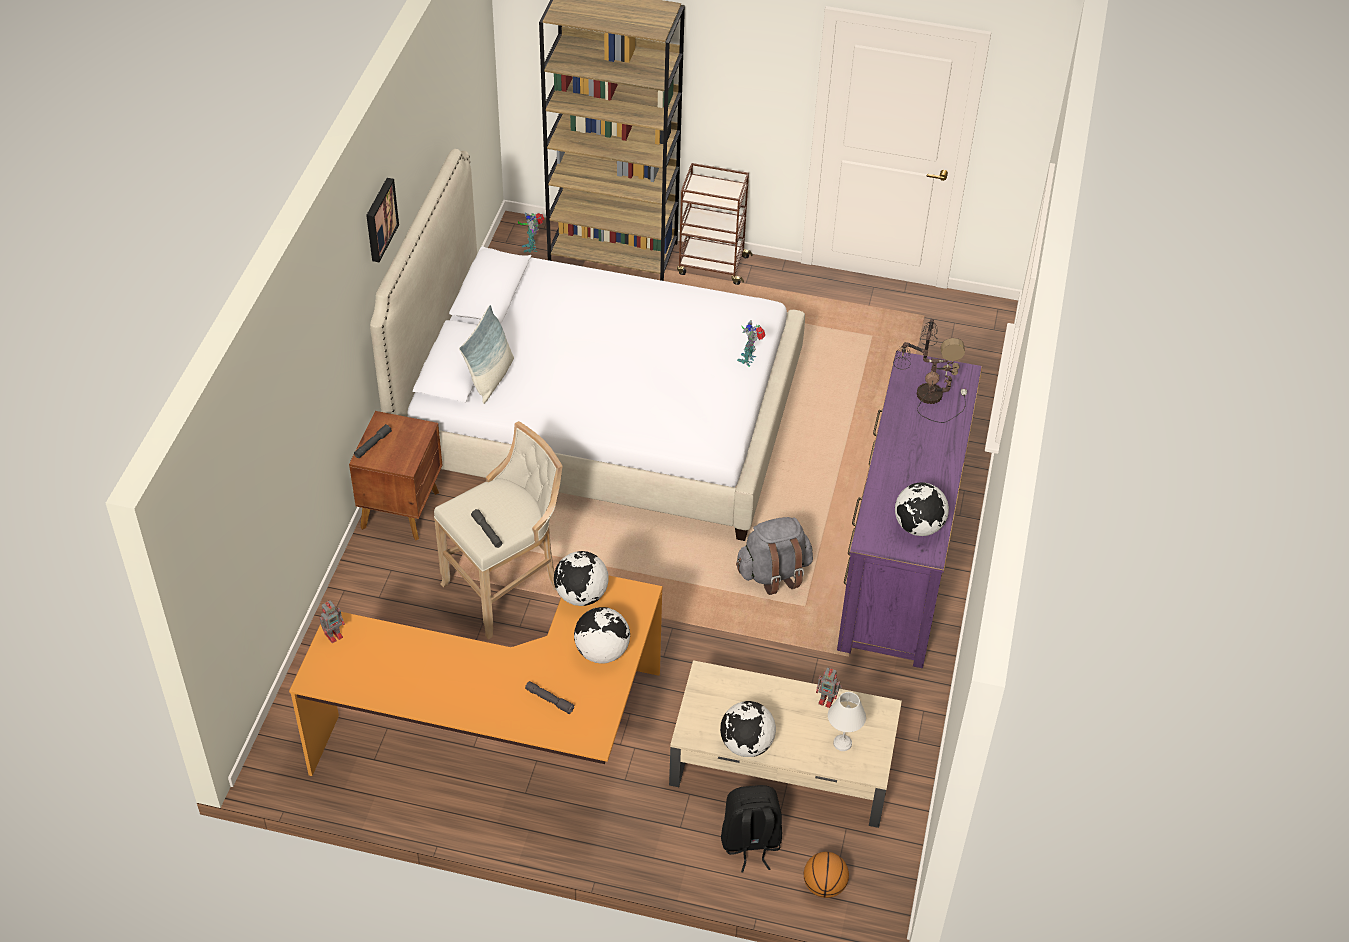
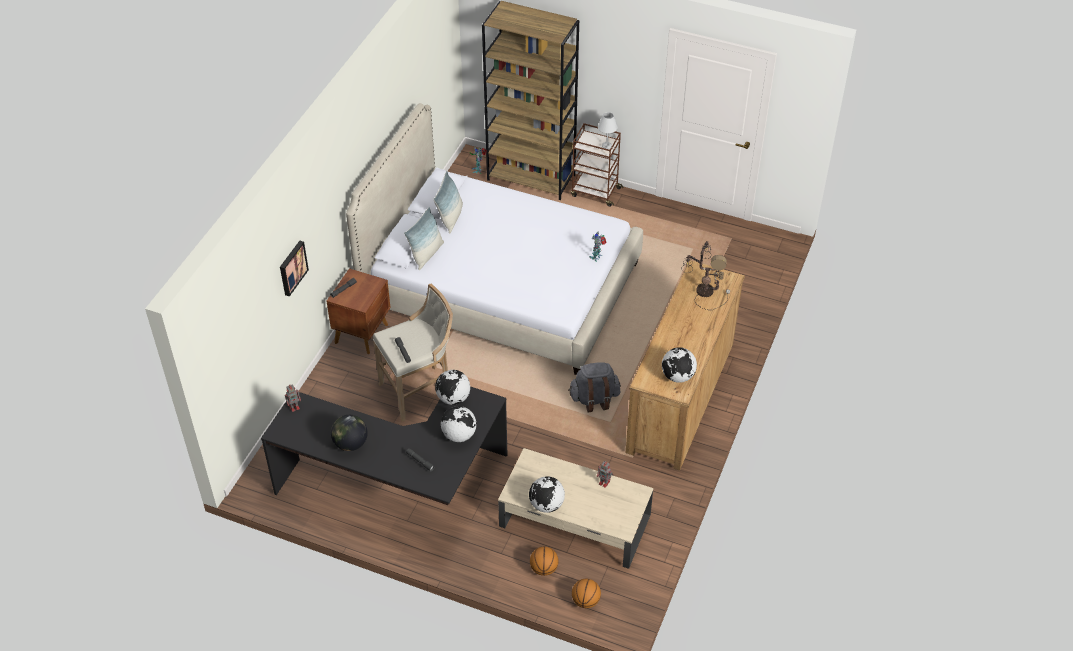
camera: 10 degrees right, 0 degrees up
orange desk [289,575,663,776] -> black desk [261,387,507,505]
picture [366,178,399,262] -> picture moved to [280,241,309,297]
black backpack [721,785,782,872] -> basketball [530,547,558,576]
white table lamp [828,692,866,751] -> white table lamp moved to [598,112,618,149]
purple dresser [837,351,982,669] -> brown dresser [626,260,745,471]
none -> globe [331,415,368,451]
none -> pillow [433,171,463,234]

